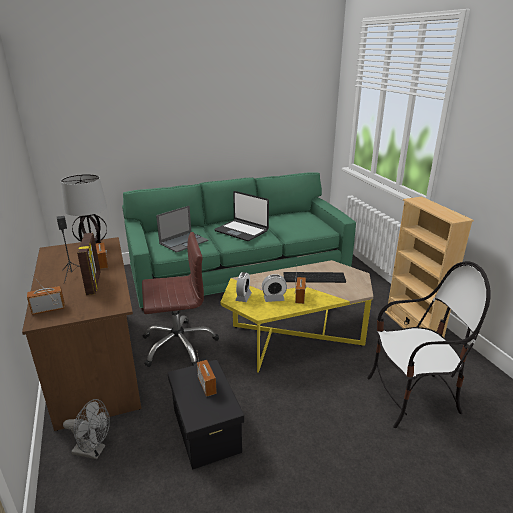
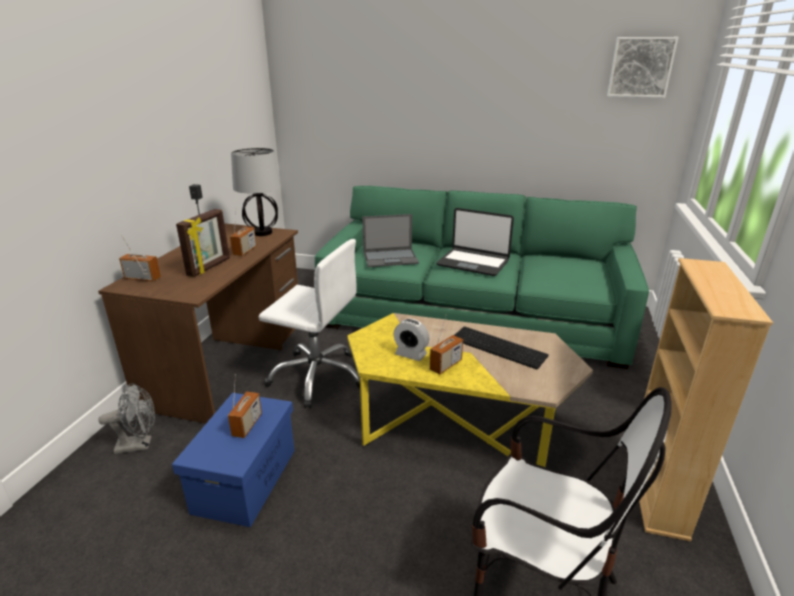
camera: 35 degrees right, 0 degrees up
grey fan [63,399,110,459] -> grey fan turned 60 degrees counterclockwise [98,383,155,454]
brown office chair [142,232,219,367] -> white office chair [259,239,360,408]
black storage box [168,360,244,470] -> blue storage box [172,393,294,527]
laptop [214,191,269,241] -> laptop turned 45 degrees counterclockwise [436,208,514,276]
alarm clock [235,272,252,302] -> none
none -> picture [607,37,678,98]

